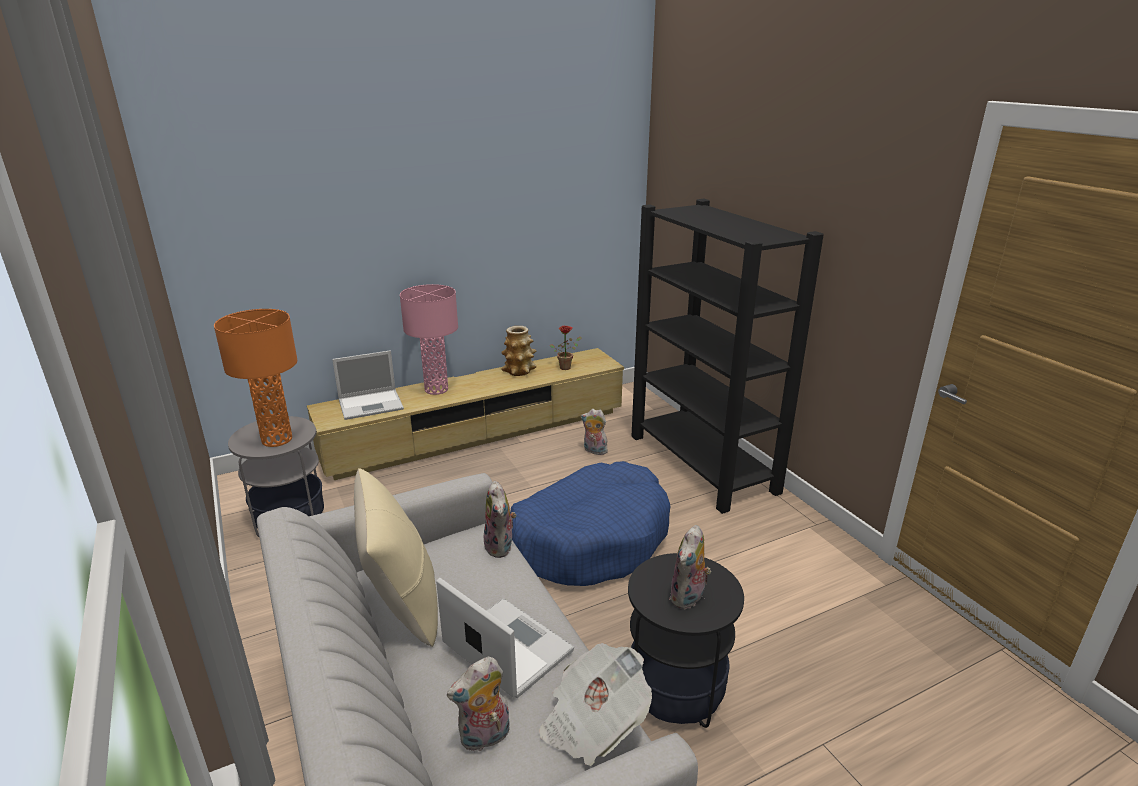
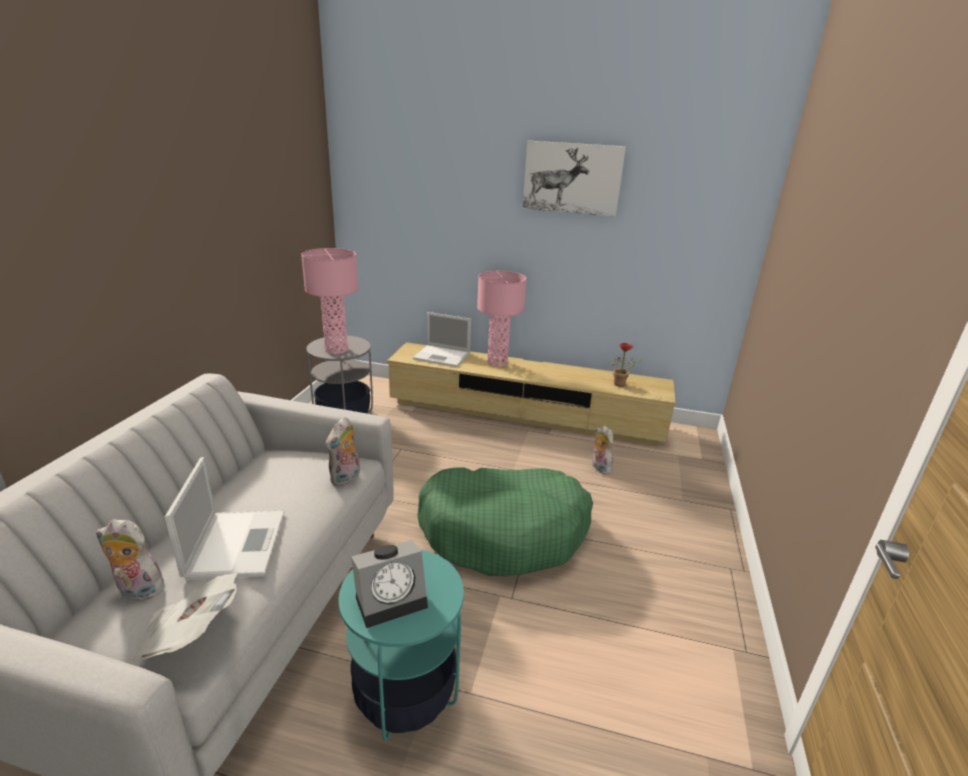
camera: 40 degrees right, 0 degrees up
orange table lamp [214,309,297,447] -> pink table lamp [301,248,358,354]
beige pillow [354,468,438,647] -> none
vase [501,326,537,376] -> none
blue dog bed [510,461,671,586] -> green dog bed [417,467,593,576]
black side table [628,553,744,728] -> turquoise side table [339,550,464,741]
black bookcase [631,199,824,514] -> none
plush toy [670,525,711,609] -> alarm clock [351,540,428,628]
none -> picture [523,141,626,217]

